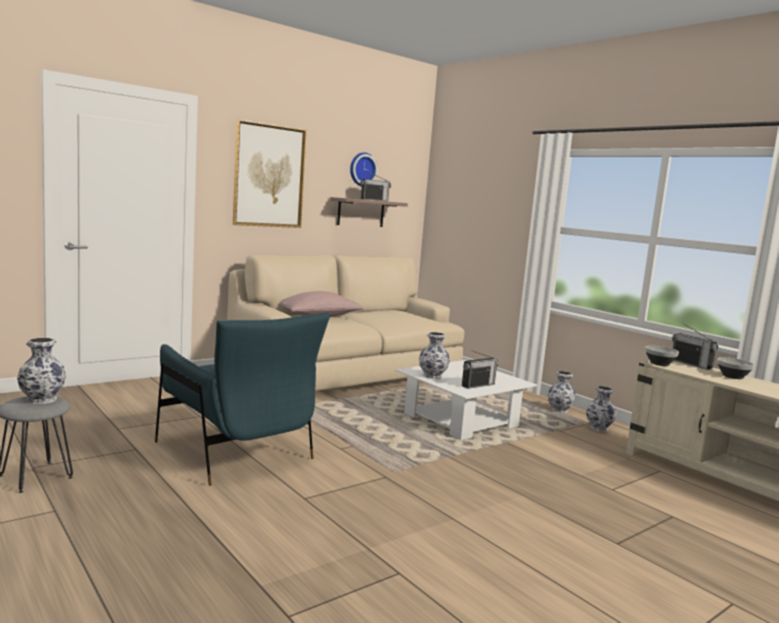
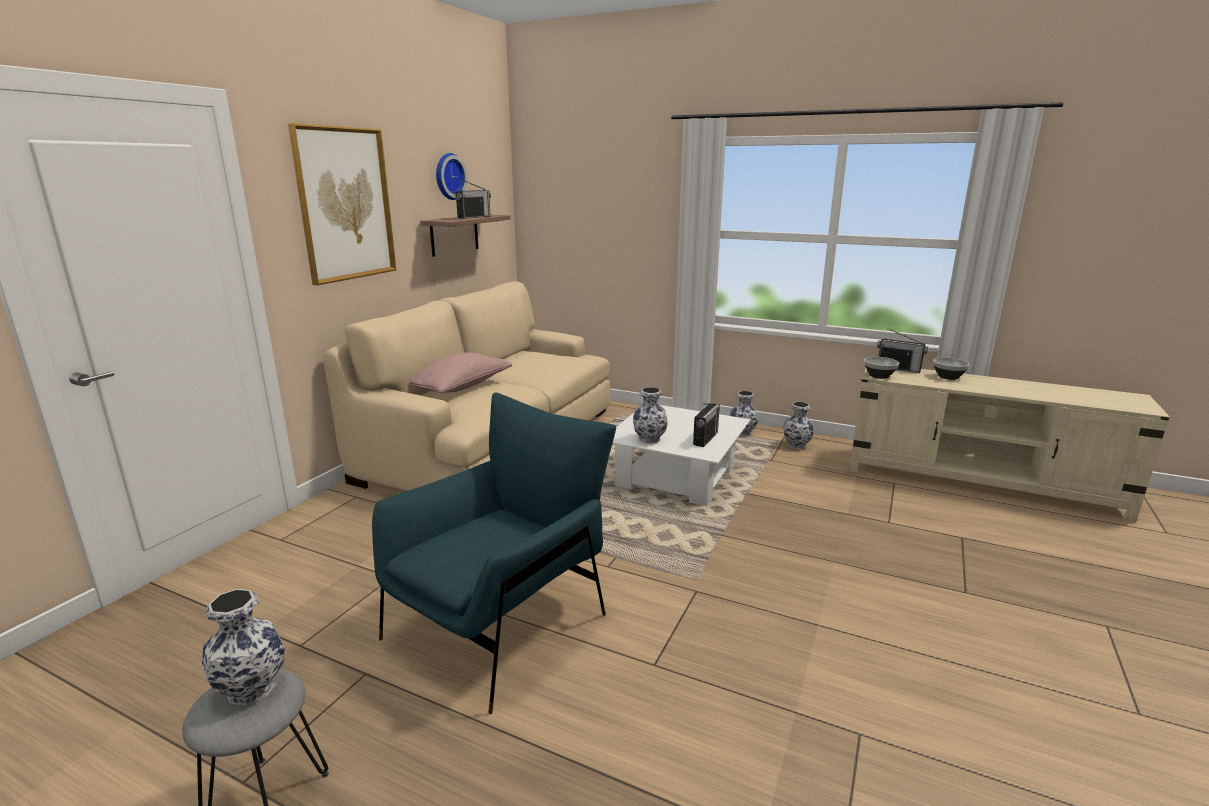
camera: 25 degrees left, 10 degrees up
blue armchair [155,312,330,486] -> blue armchair turned 75 degrees counterclockwise [372,392,616,714]

